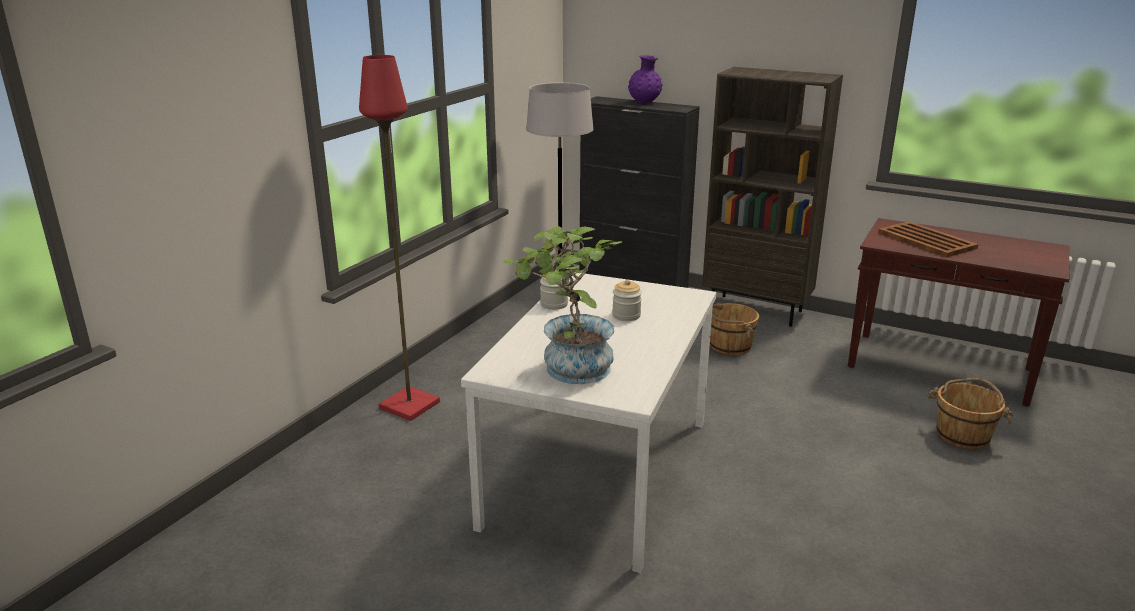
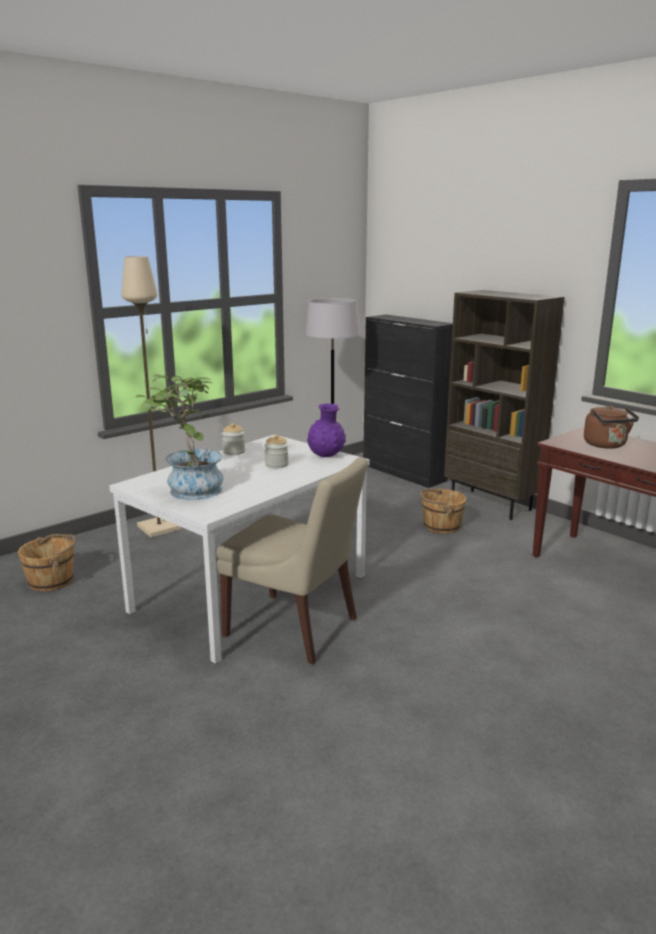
camera: 20 degrees right, 5 degrees down
red floor lamp [359,55,440,421] -> beige floor lamp [121,256,182,537]
purple vase [628,55,663,103] -> purple vase moved to [307,403,346,457]
brown tray [878,221,979,257] -> brown kettle [584,405,639,449]
brown bucket [928,378,1013,449] -> brown bucket moved to [18,534,76,591]
none -> beige chair [216,457,368,664]

